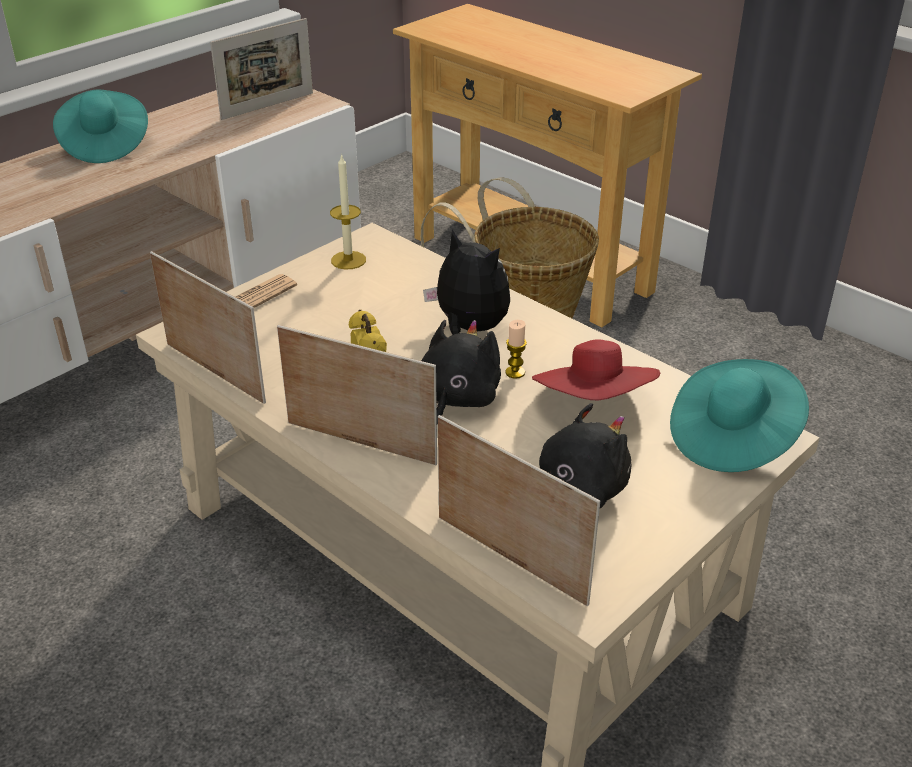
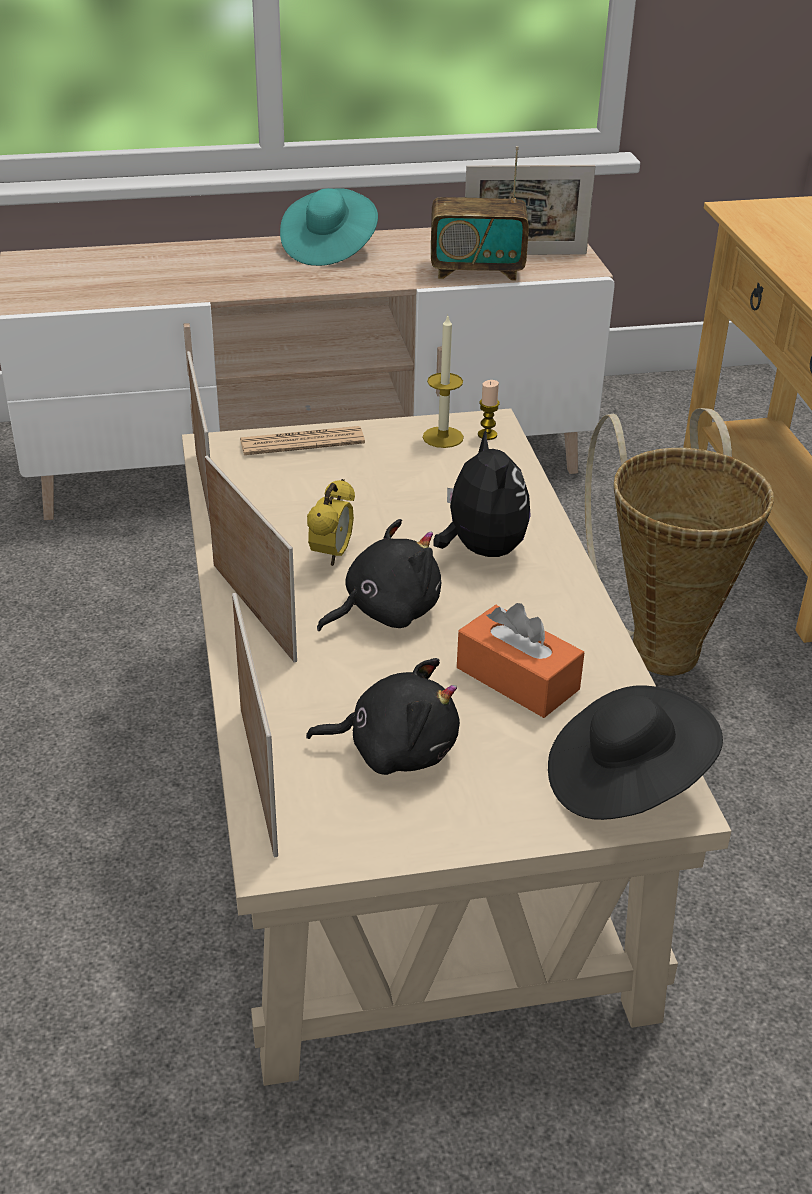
camera: 35 degrees right, 0 degrees up
candle [505,320,527,379] -> candle moved to [478,380,500,440]
red hat [532,339,660,400] -> orange tissue box [457,603,584,718]
turquoise hat [670,359,809,472] -> black hat [548,685,723,820]
none -> radio [431,146,529,280]

